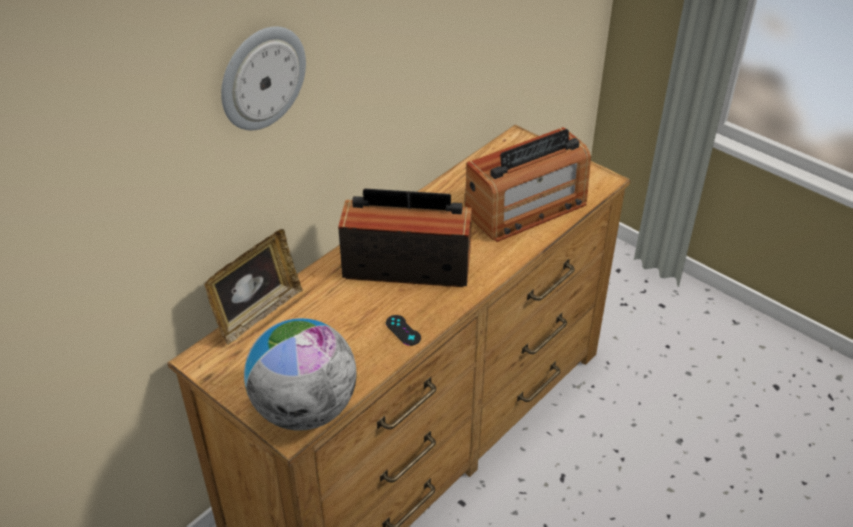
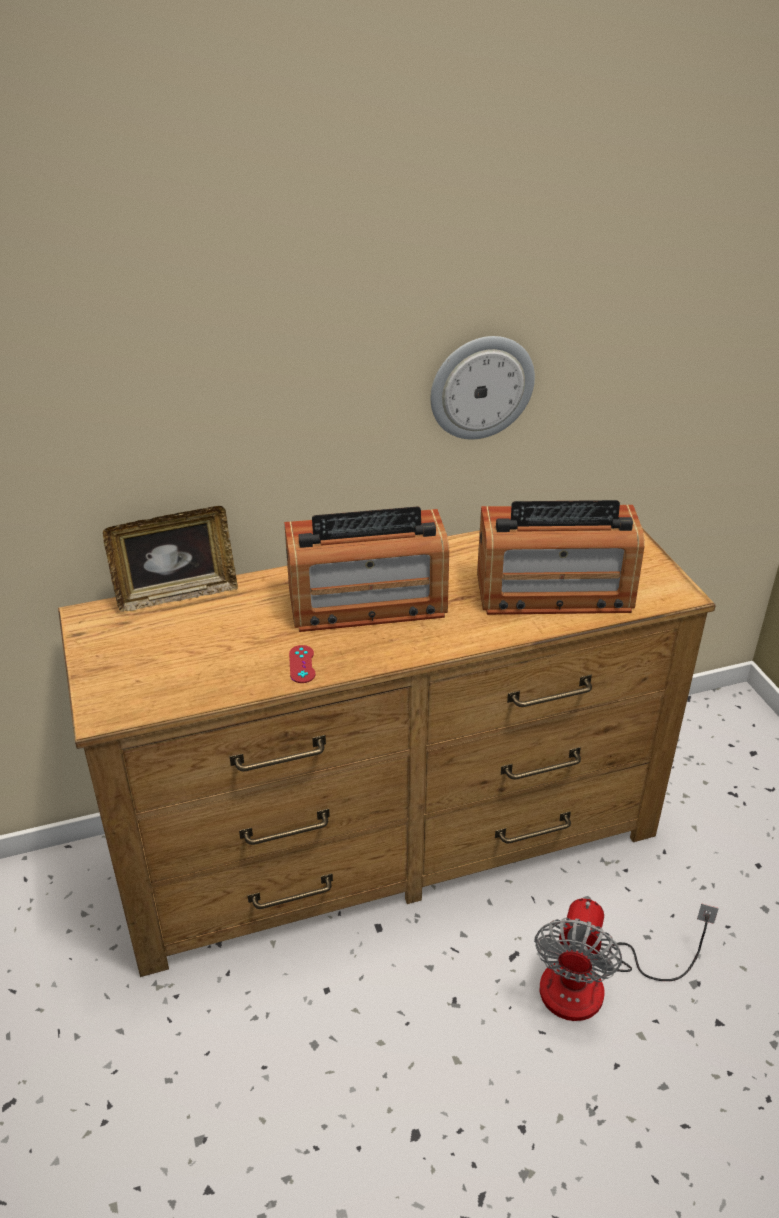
camera: 30 degrees right, 5 degrees down
wall clock [221,26,306,130] -> wall clock moved to [431,336,535,439]
globe [244,318,357,431] -> none
radio [338,189,472,287] -> radio turned 135 degrees clockwise [284,506,449,632]
black game controller [386,315,421,346] -> red game controller [289,645,316,683]
none -> fan [534,898,719,1021]

